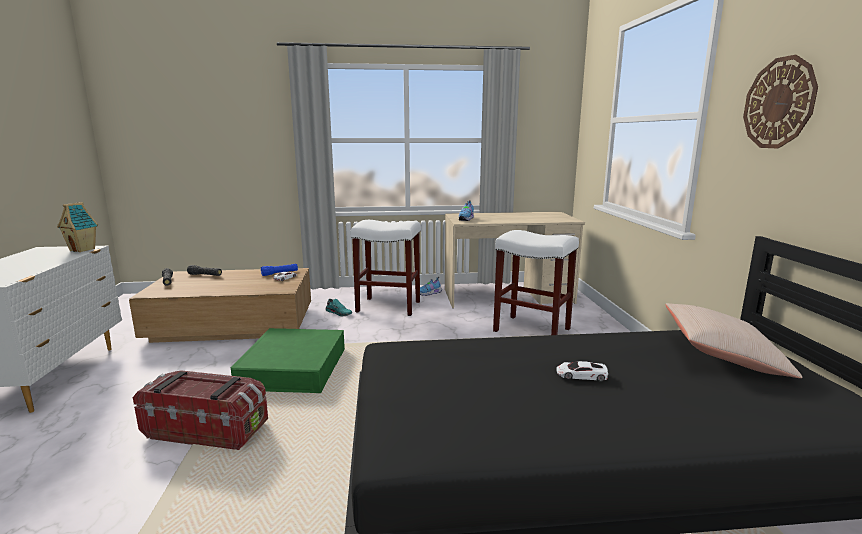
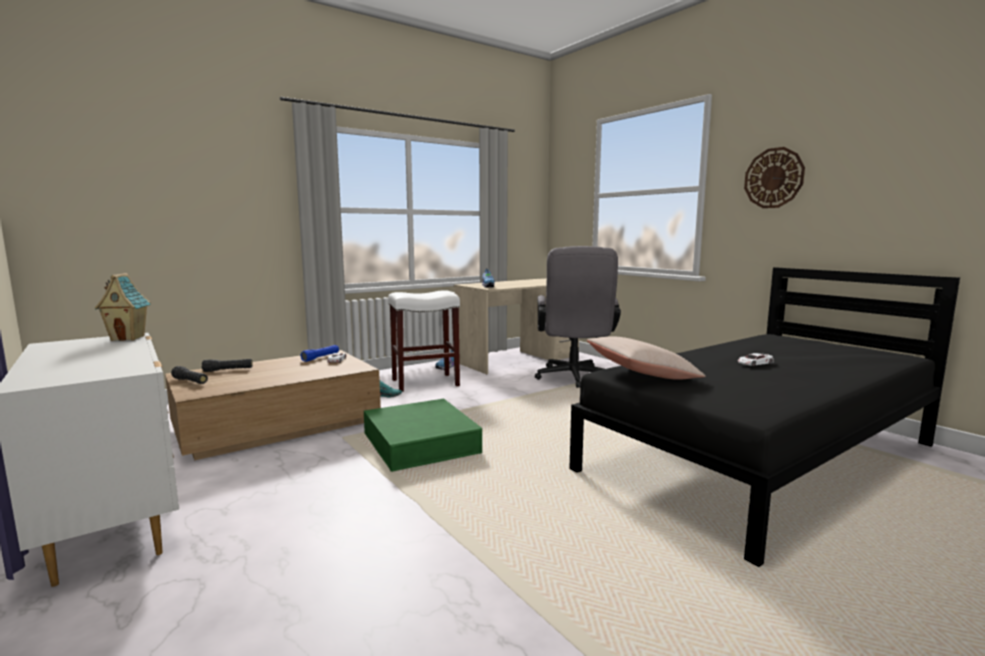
camera: 30 degrees left, 5 degrees down
storage box [133,370,268,450] -> none
white stool [493,230,579,335] -> grey office chair [535,246,621,388]
beige pillow [665,303,802,378] -> beige pillow moved to [587,336,705,380]

